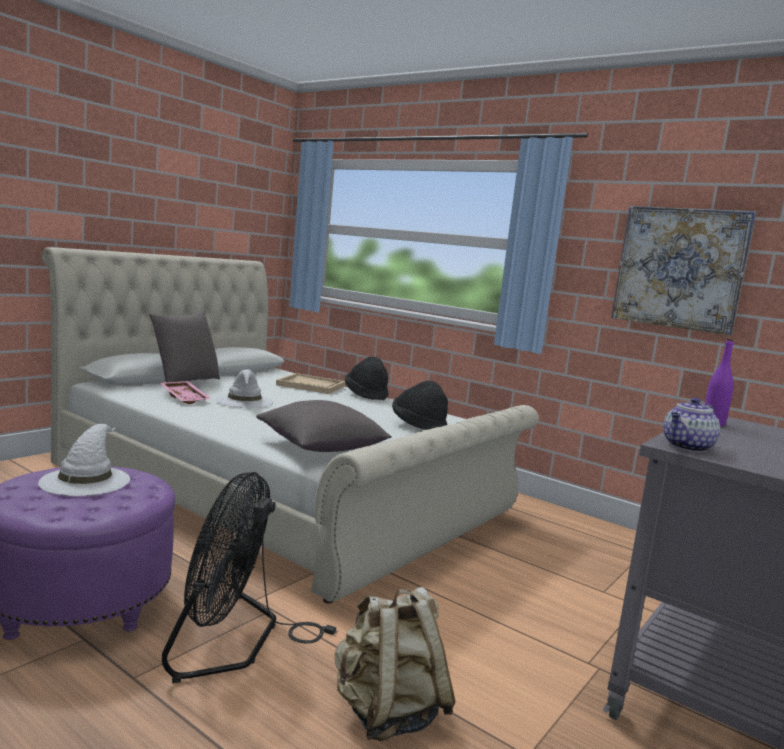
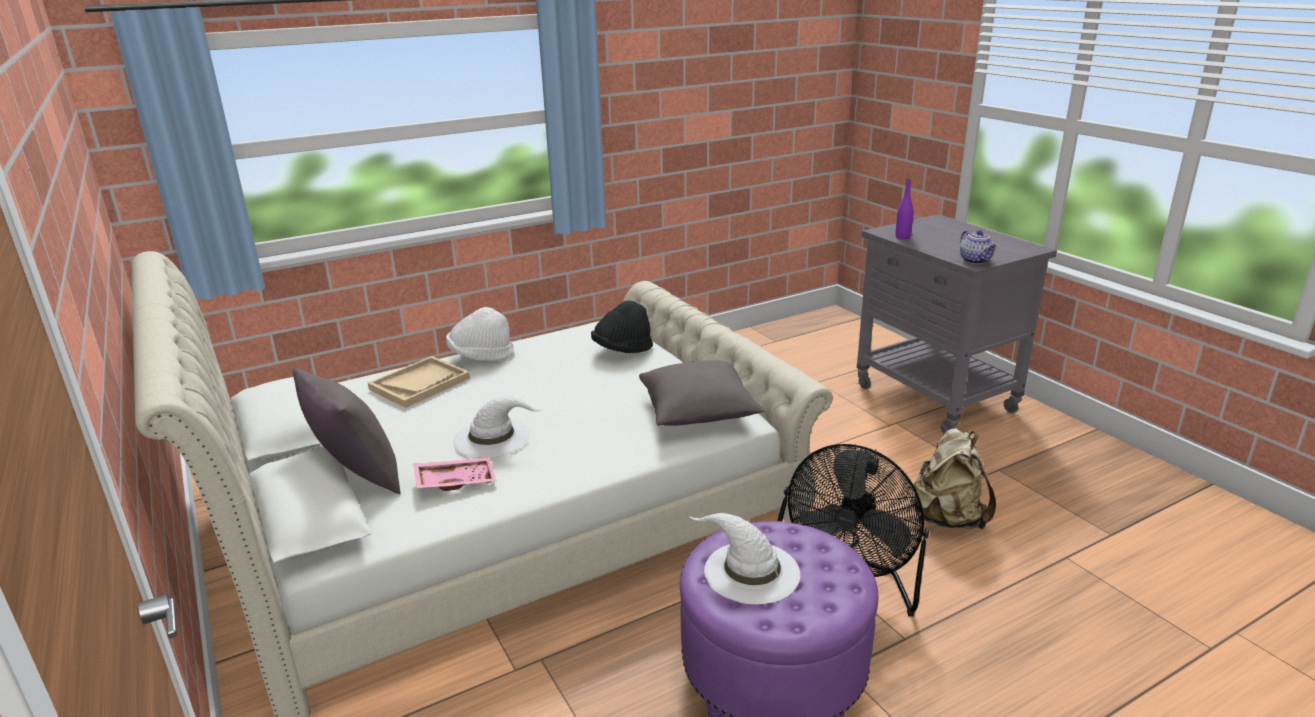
camera: 65 degrees left, 15 degrees up
black hat [345,356,389,400] -> white hat [446,307,514,361]
picture [611,206,756,335] -> none

